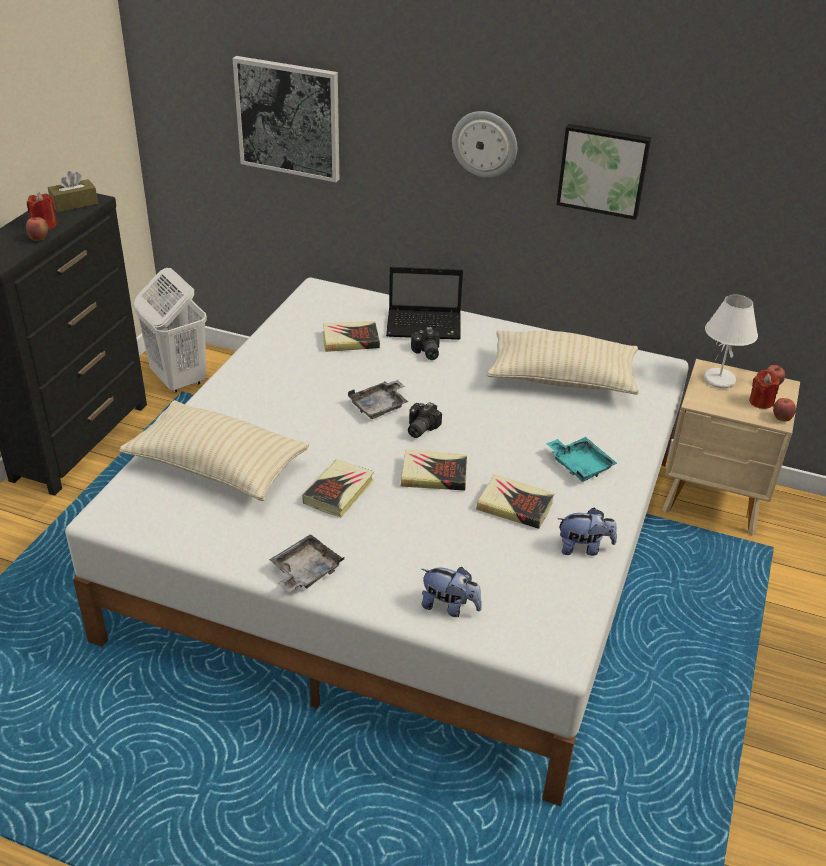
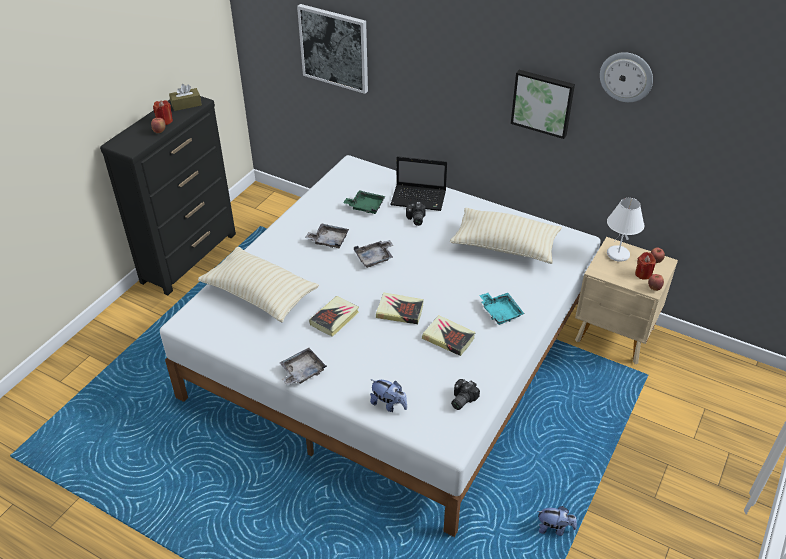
camera: 10 degrees right, 5 degrees up
white laundry basket [134,268,207,393] -> none
book [323,321,380,352] -> green tray [343,190,385,214]
camera [408,402,442,438] -> camera moved to [451,379,480,410]
wall clock [452,111,517,178] -> wall clock moved to [600,52,653,102]
plush toy [558,508,617,556] -> plush toy moved to [537,506,577,536]
none -> grey tray [305,223,349,248]

